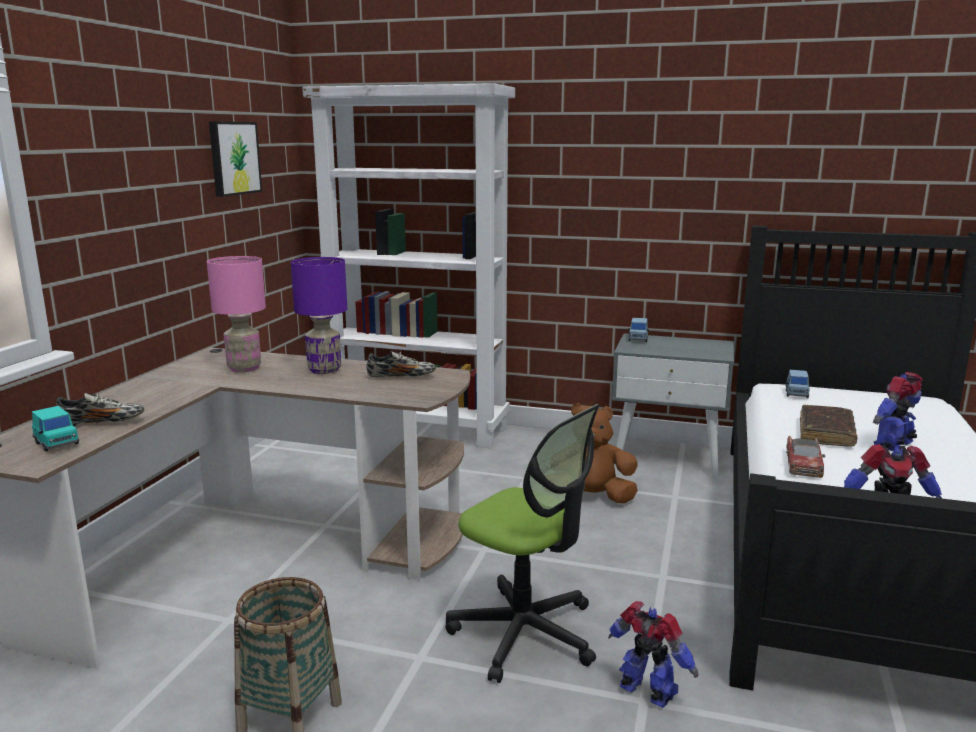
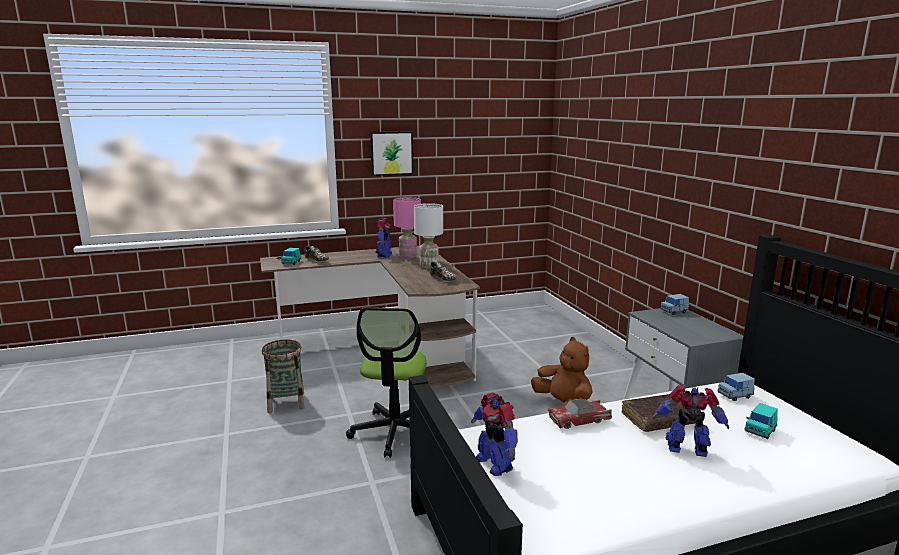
camera: 55 degrees right, 0 degrees up
picture [209,122,262,197] -> picture moved to [370,131,413,176]
purple table lamp [291,257,347,374] -> white table lamp [414,203,443,269]
white bookcase [302,83,515,448] -> none
toy robot [609,601,699,708] -> toy robot moved to [376,218,392,258]
none -> turquoise toy car [744,403,778,439]

